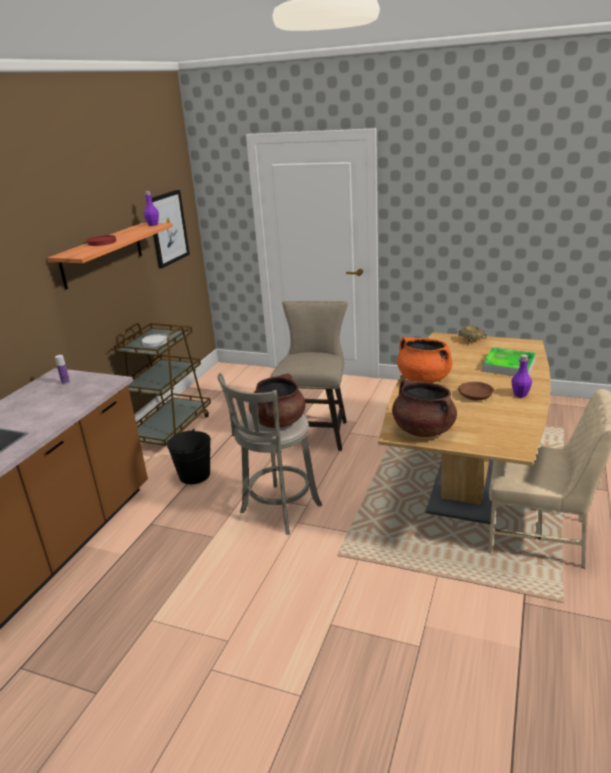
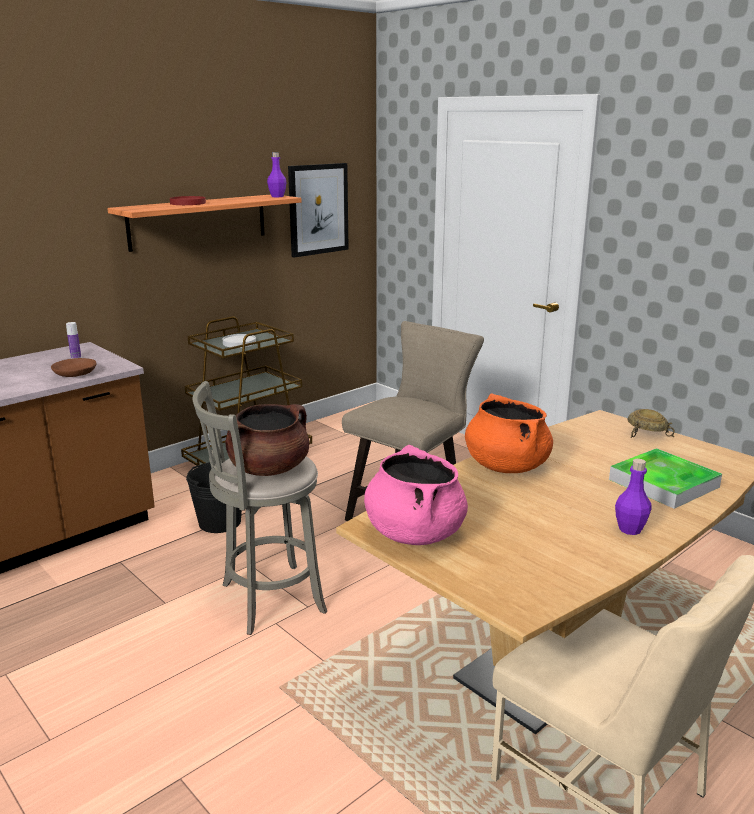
camera: 25 degrees right, 5 degrees down
brown cooking pot [392,379,457,437] -> pink cooking pot [364,445,468,545]
brown bowl [458,382,494,400] -> brown bowl moved to [51,358,97,377]

